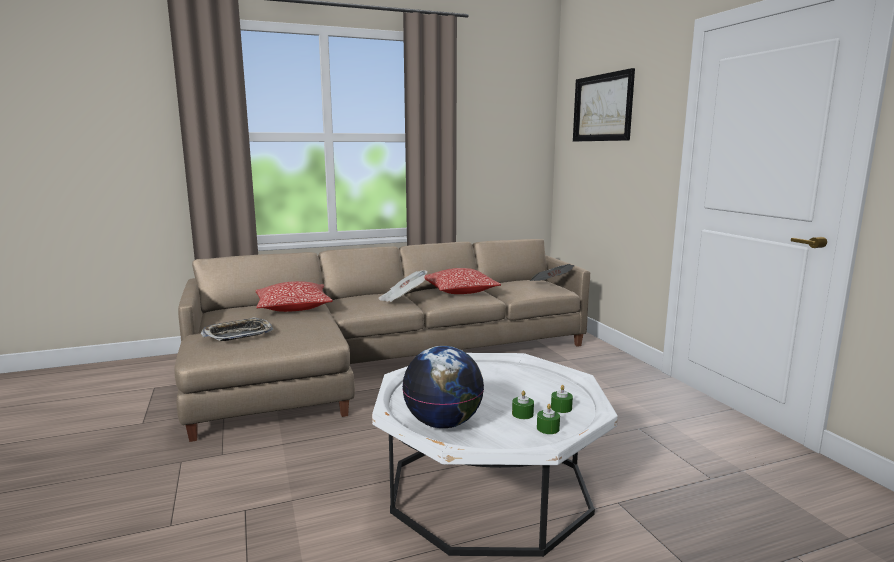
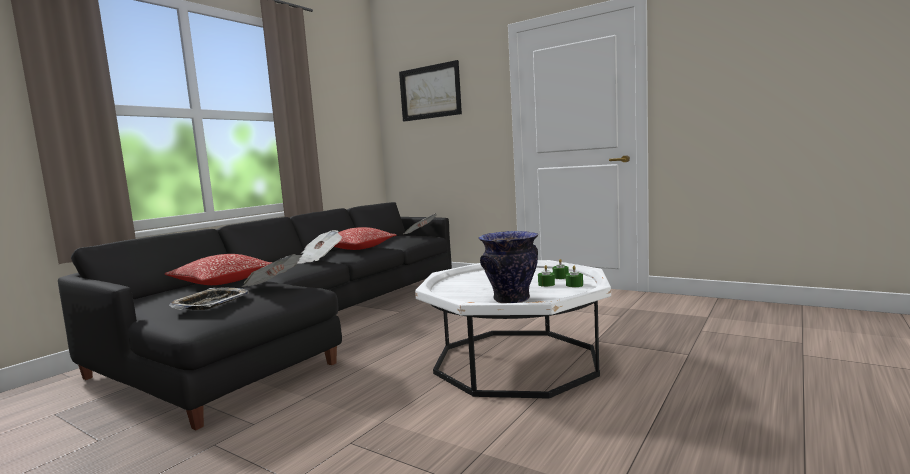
camera: 35 degrees left, 5 degrees down
beige sofa [174,239,590,442] -> black sofa [58,202,452,430]
globe [402,346,484,428] -> vase [479,231,538,303]
none -> newspaper [242,254,301,287]

